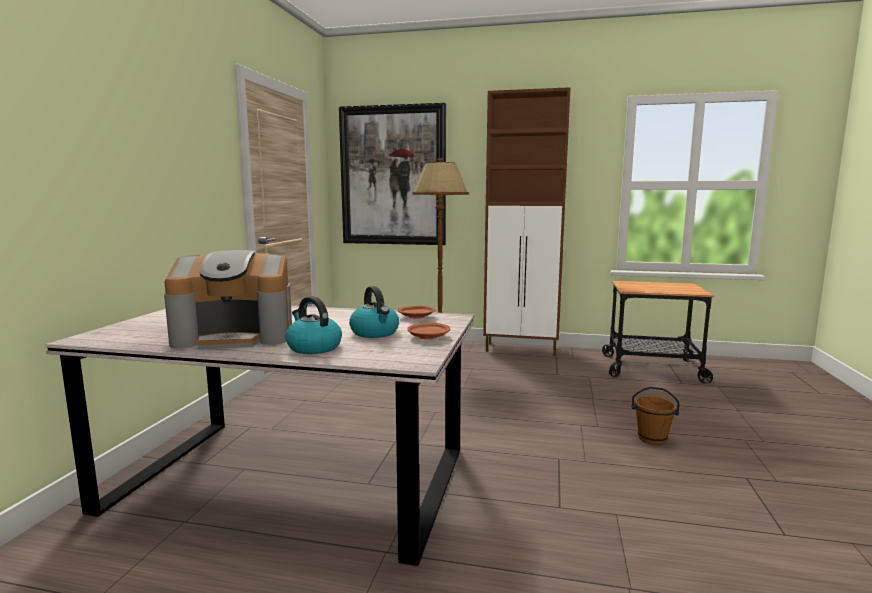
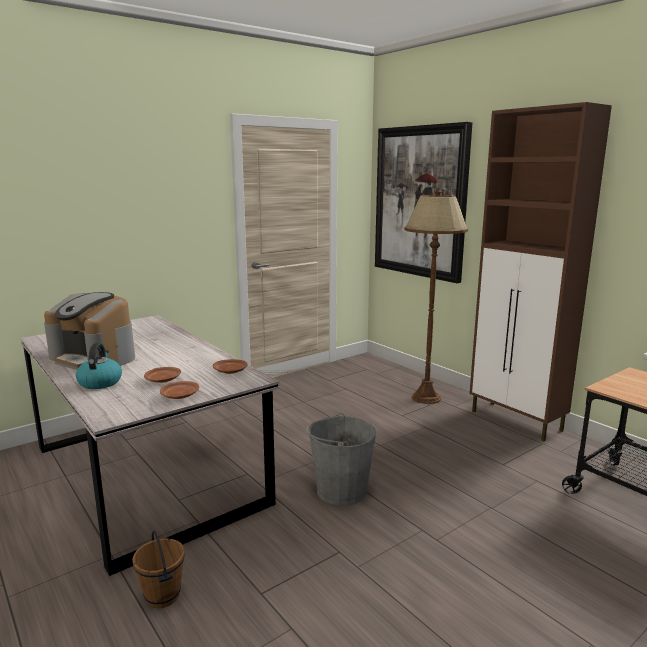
camera: 40 degrees right, 5 degrees up
kettle [349,286,399,338] -> brown plate [144,367,181,383]
brown bucket [631,387,680,445] -> brown bucket moved to [132,531,185,608]
none -> grey bucket [306,413,376,506]

